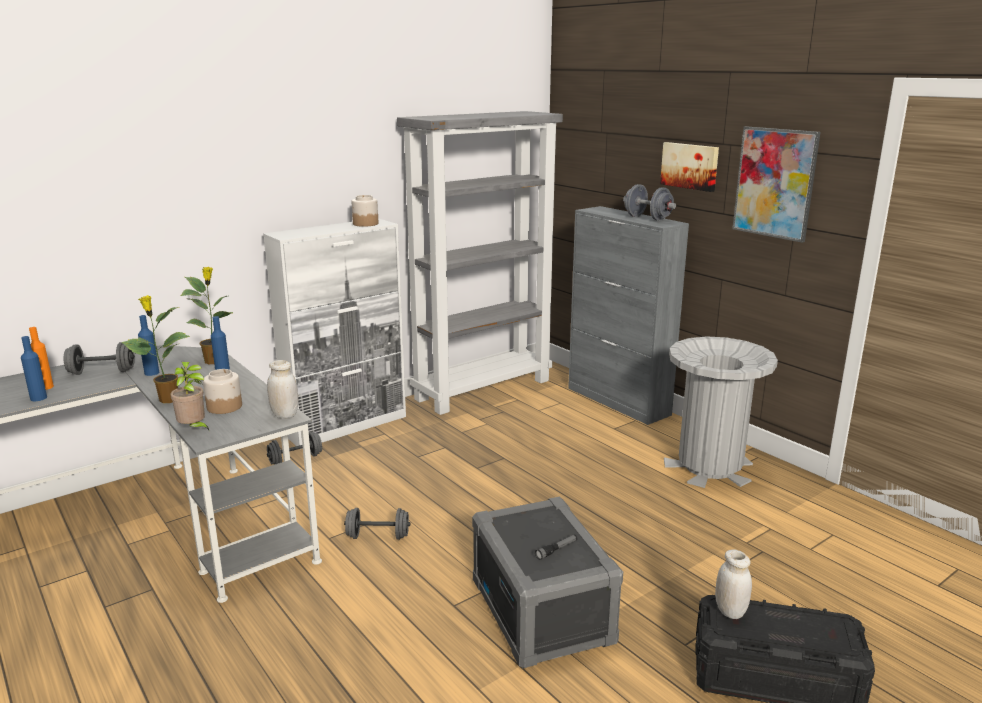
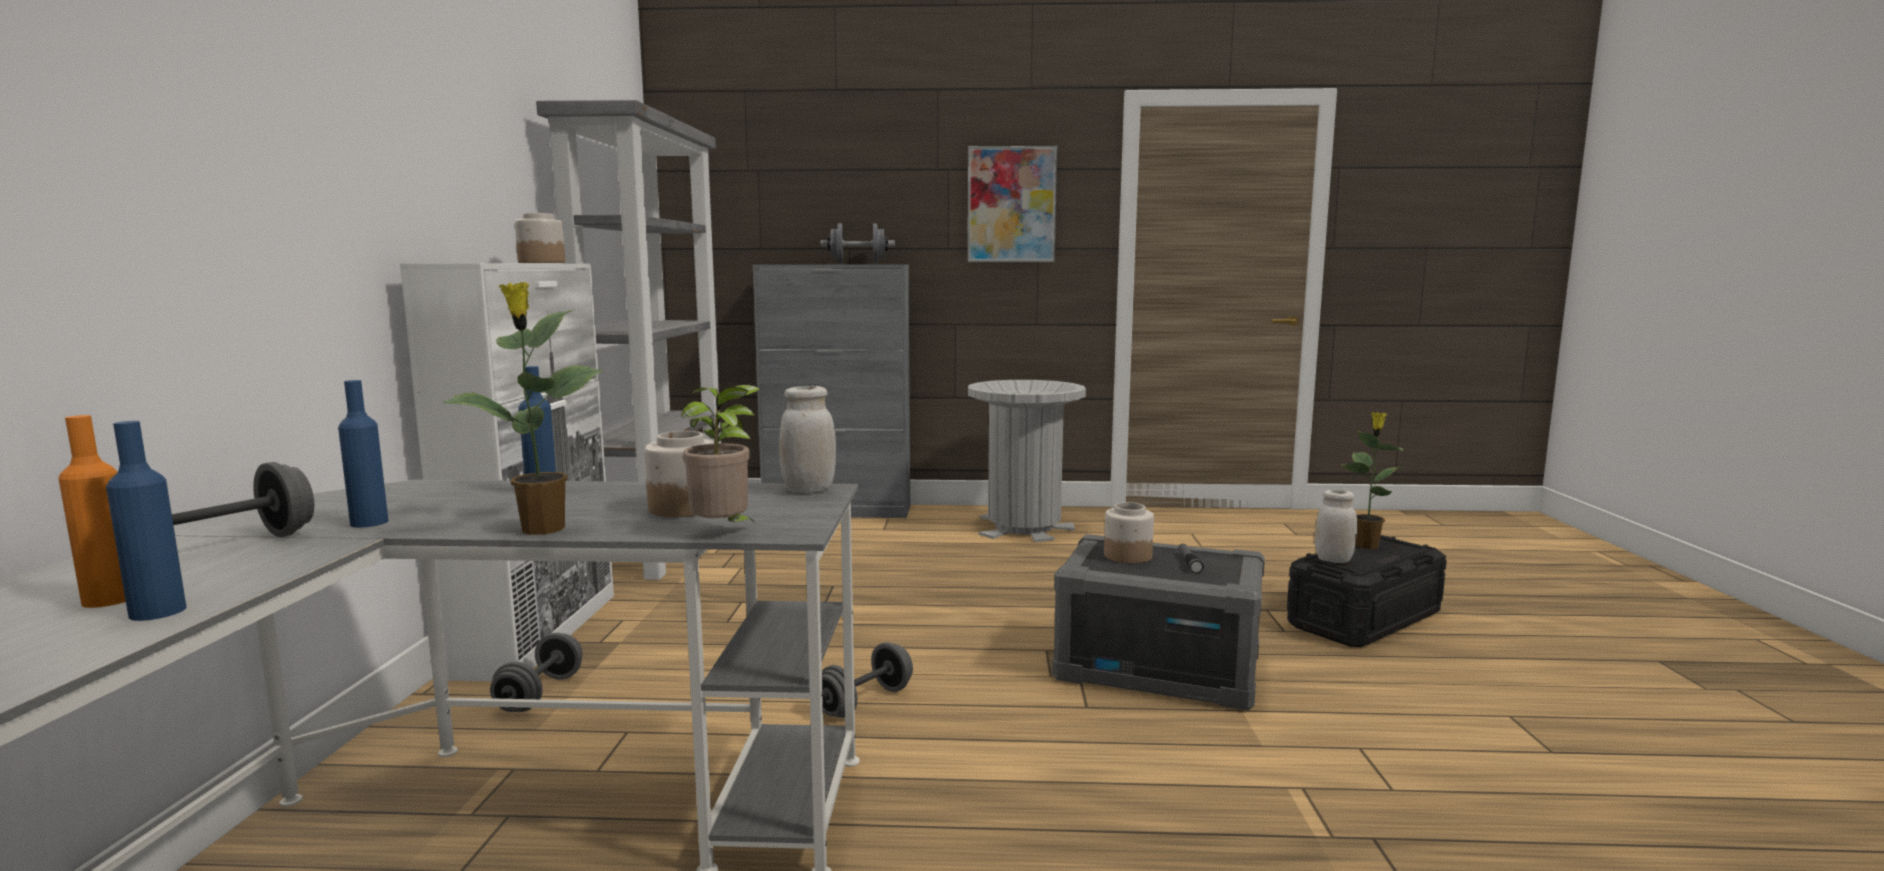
camera: 50 degrees left, 10 degrees down
potted plant [180,267,233,364] -> potted plant moved to [1341,412,1404,549]
picture [660,142,719,192] -> none
none -> jar [1104,502,1154,564]

